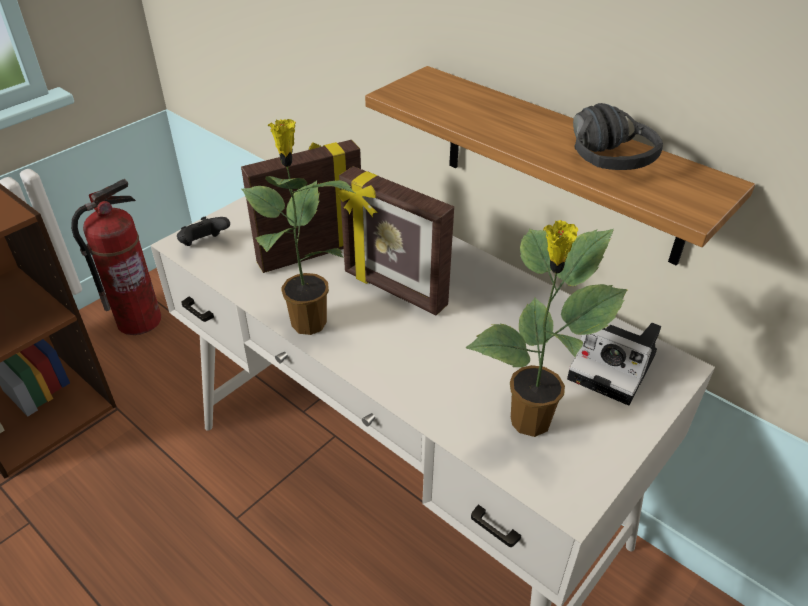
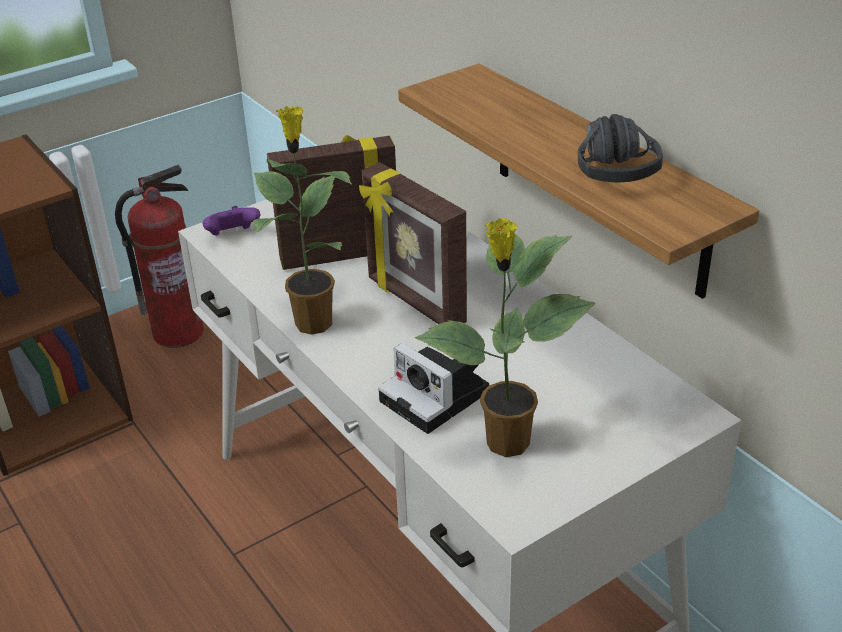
camera: 15 degrees right, 5 degrees down
black game controller [177,217,230,246] -> purple game controller [203,206,260,235]
camera [567,323,661,405] -> camera moved to [378,343,489,434]

